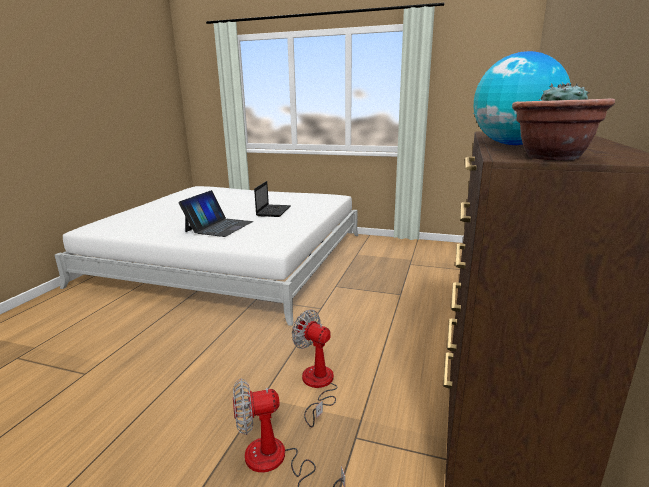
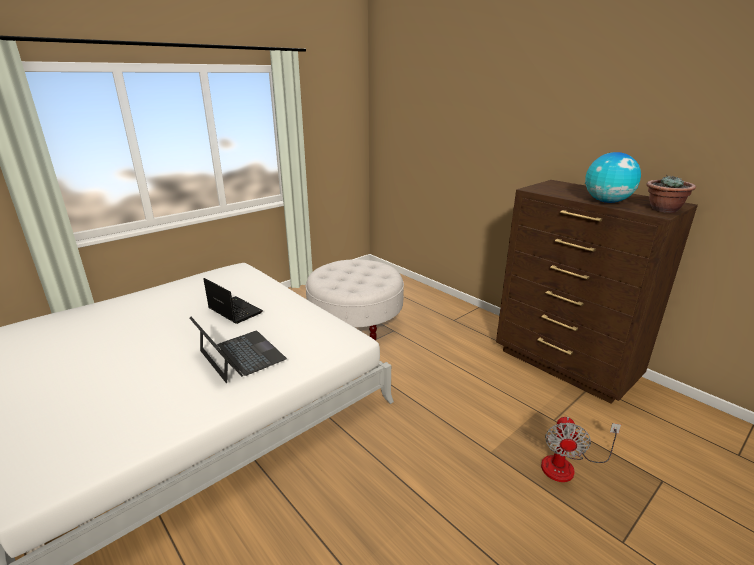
camera: 60 degrees left, 5 degrees up
fan [292,309,337,427] -> none
none -> white ottoman [305,259,404,341]

